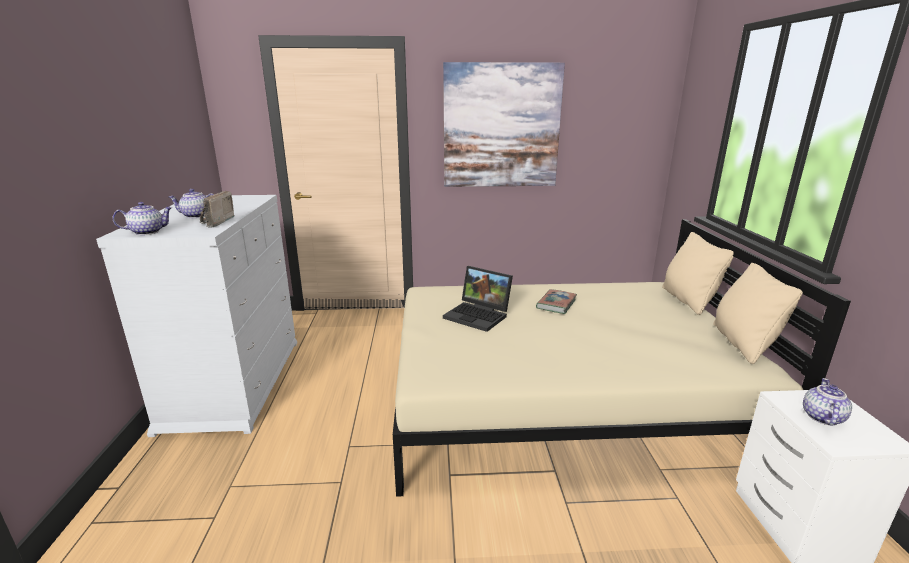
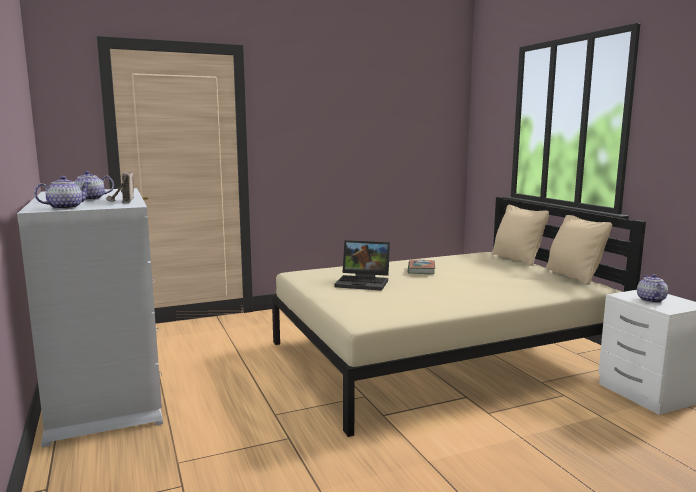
camera: 20 degrees left, 10 degrees down
picture [443,62,565,187] -> none

